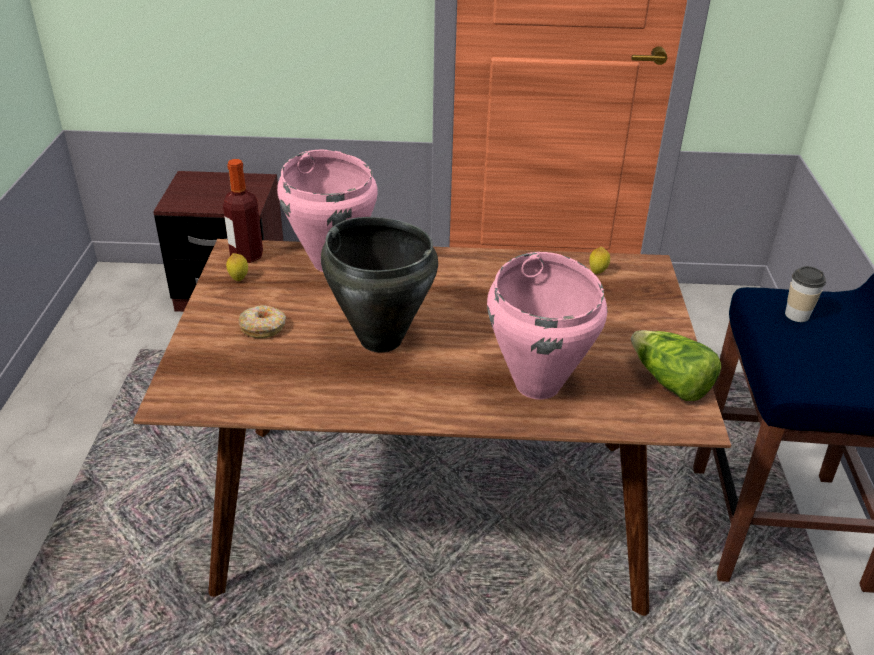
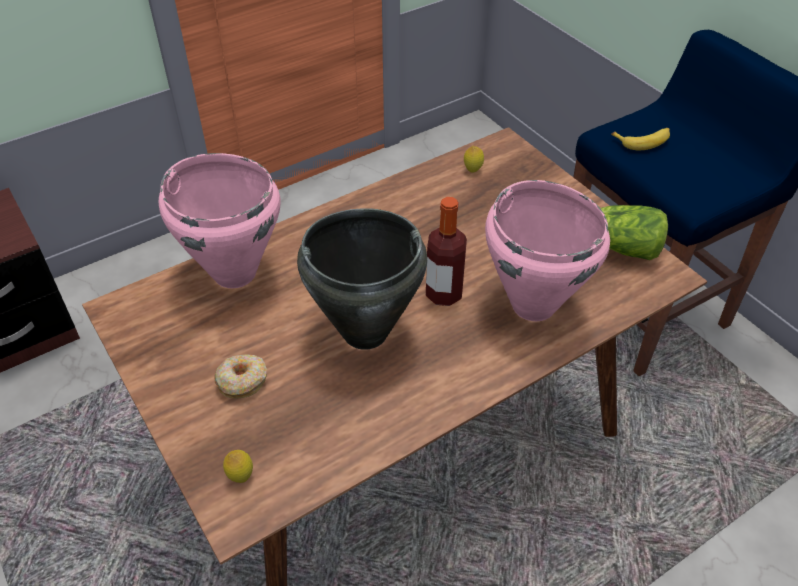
camera: 35 degrees left, 10 degrees up
bottle [223,159,263,263] -> bottle moved to [426,197,467,306]
lemon [226,253,248,281] -> lemon moved to [223,450,253,483]
cup [785,266,826,322] -> banana [611,128,670,150]

